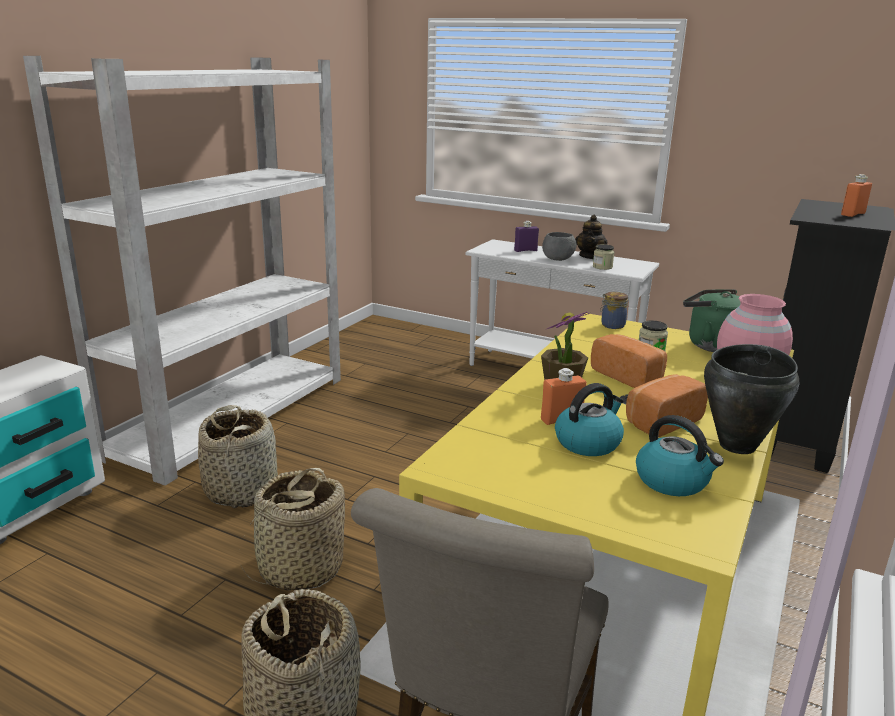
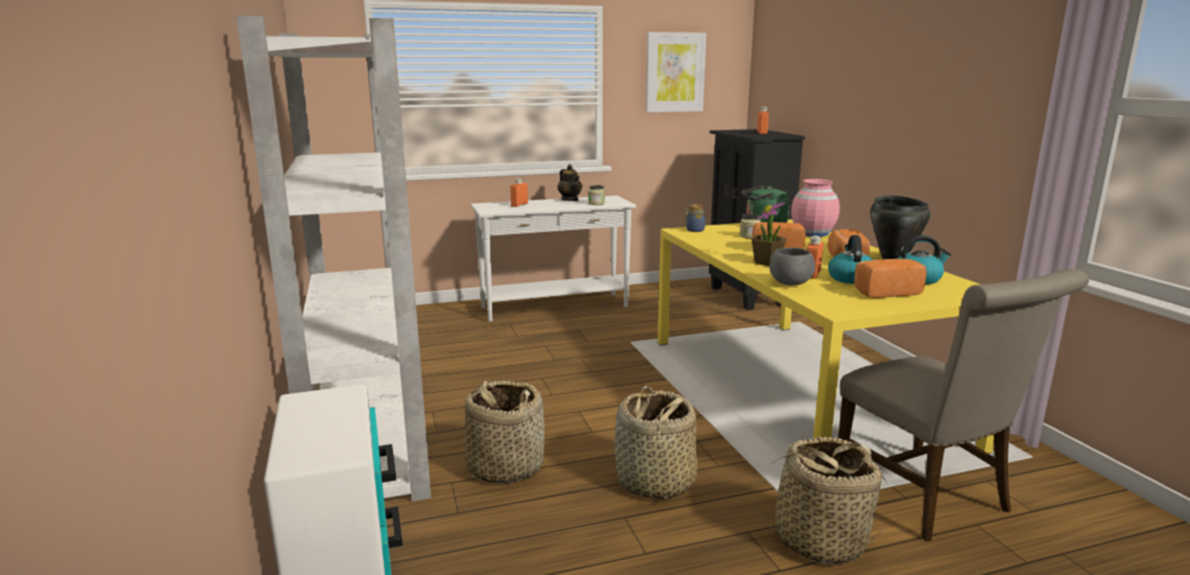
camera: 45 degrees left, 5 degrees down
purple bottle [514,221,539,252] -> orange bottle [510,178,528,207]
grey bowl [542,232,577,261] -> grey bowl moved to [769,248,815,286]
none -> picture [646,32,707,113]
none -> bread [854,259,927,298]

